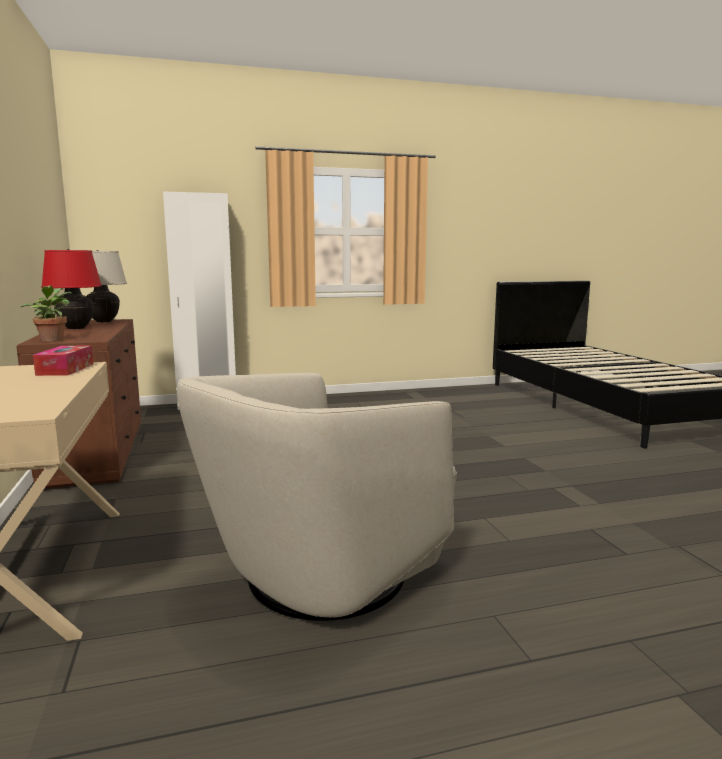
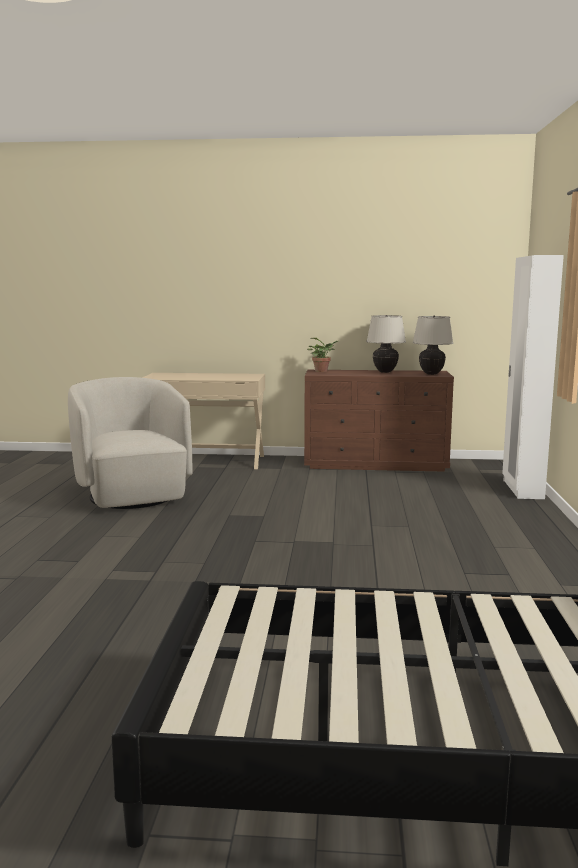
camera: 110 degrees right, 0 degrees up
tissue box [33,346,93,376] -> none
red table lamp [41,249,102,329] -> beige table lamp [366,315,406,373]

